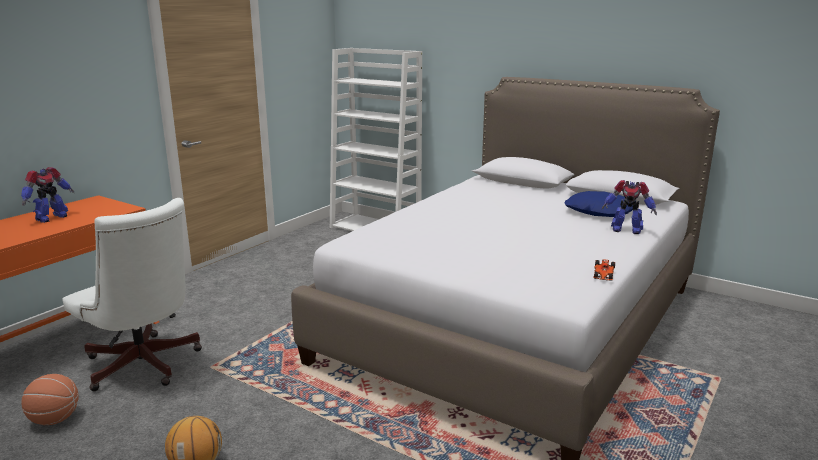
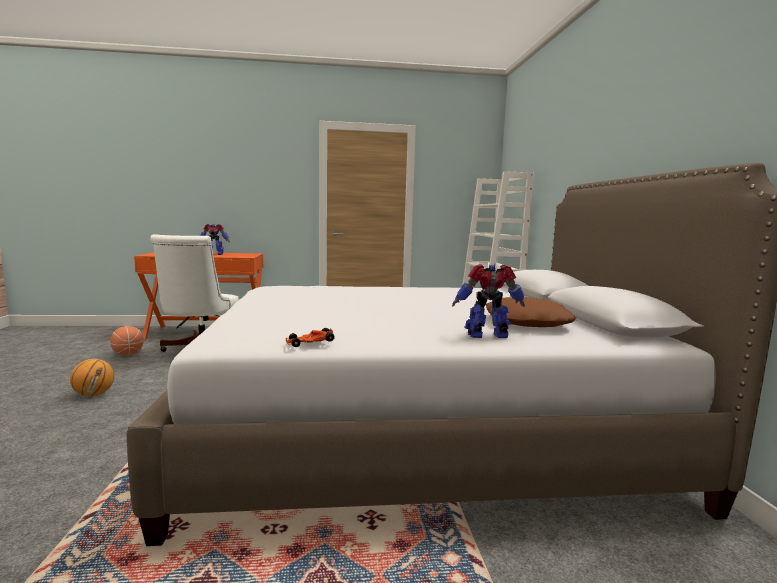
camera: 50 degrees right, 10 degrees down
blue pillow [565,191,633,217] -> brown pillow [486,297,576,327]
toy robot [602,180,657,234] -> toy robot turned 105 degrees clockwise [452,264,525,338]

